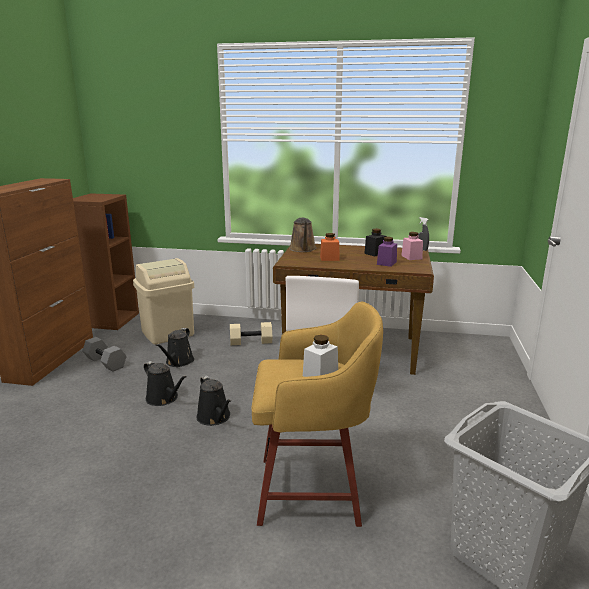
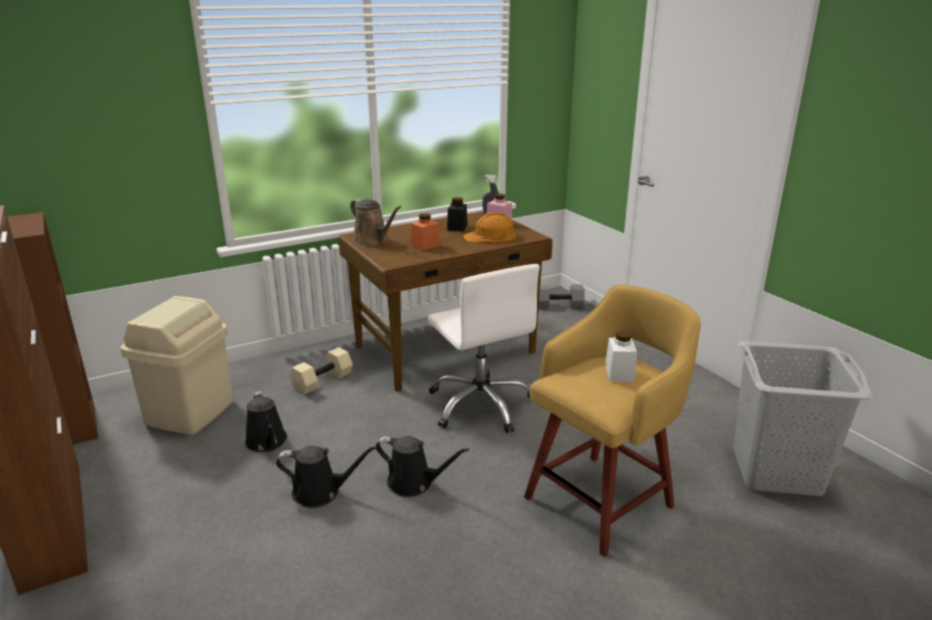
camera: 40 degrees left, 5 degrees up
grey dumbbell [82,337,127,372] -> grey dumbbell moved to [539,285,585,308]
purple jar [377,237,397,267] -> orange hard hat [463,212,516,243]

